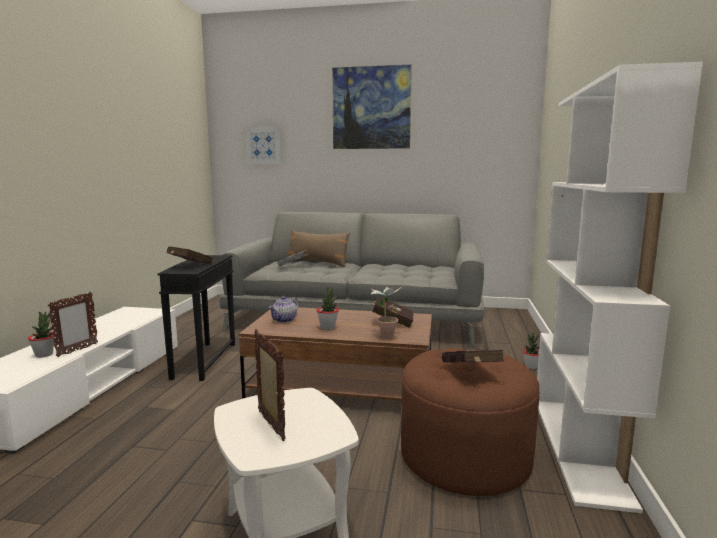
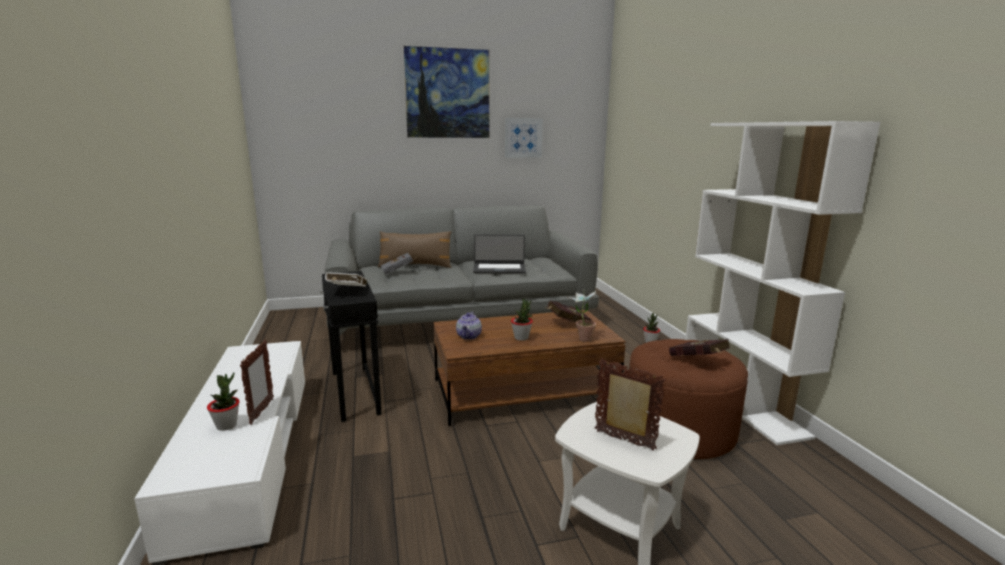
camera: 25 degrees left, 5 degrees up
red book [167,246,213,265] -> white book [325,272,367,286]
picture [245,127,281,164] -> picture moved to [505,118,543,158]
none -> laptop [473,234,526,274]

